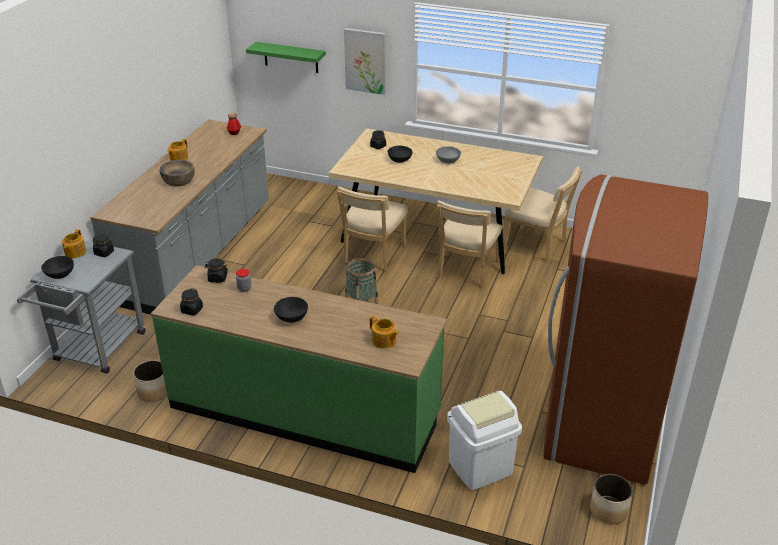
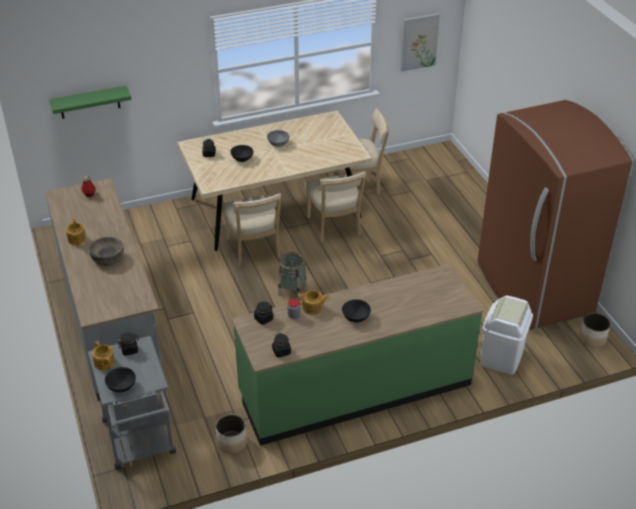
camera: 40 degrees left, 5 degrees up
picture [344,28,386,95] -> picture moved to [401,13,440,72]
teapot [369,316,400,349] -> teapot moved to [298,291,329,315]

